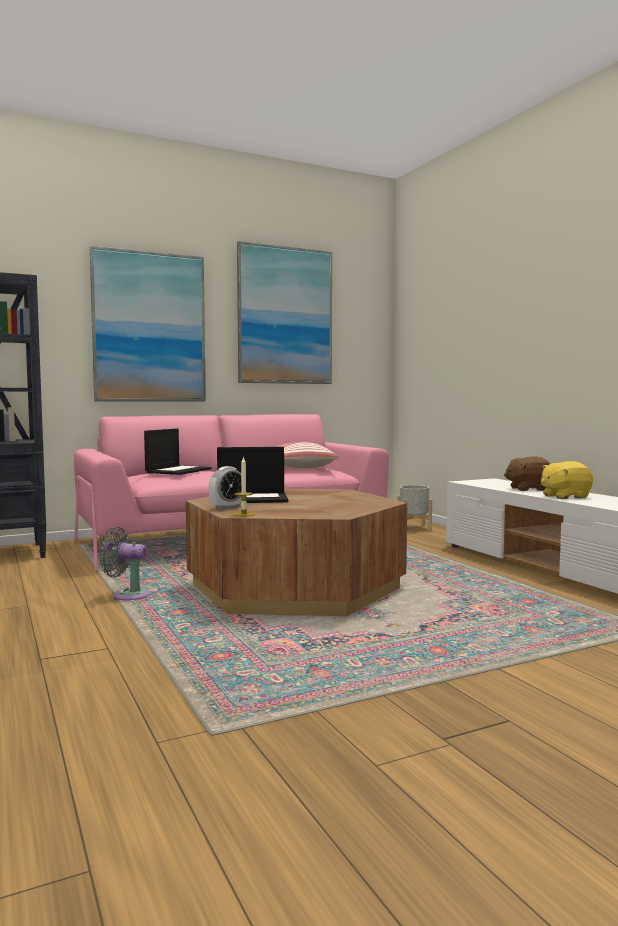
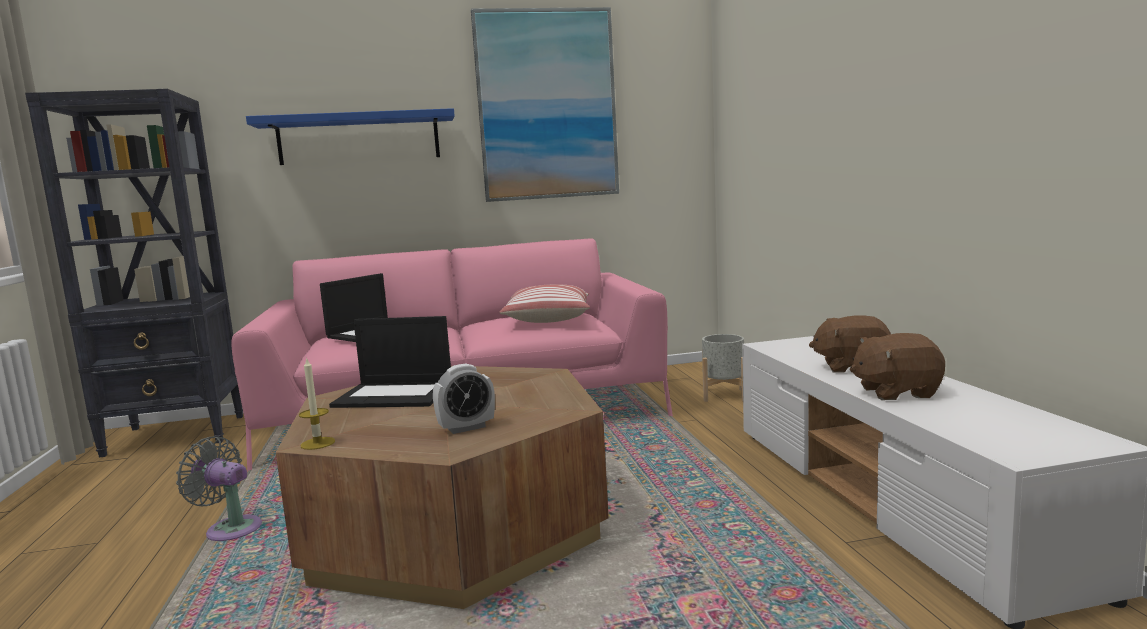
camera: 15 degrees right, 5 degrees up
picture [90,246,206,402] -> blue shelf [246,108,455,165]
alarm clock [209,466,241,510] -> alarm clock moved to [433,364,495,434]
yellow plush toy [541,461,593,499] -> brown plush toy [850,333,945,400]

